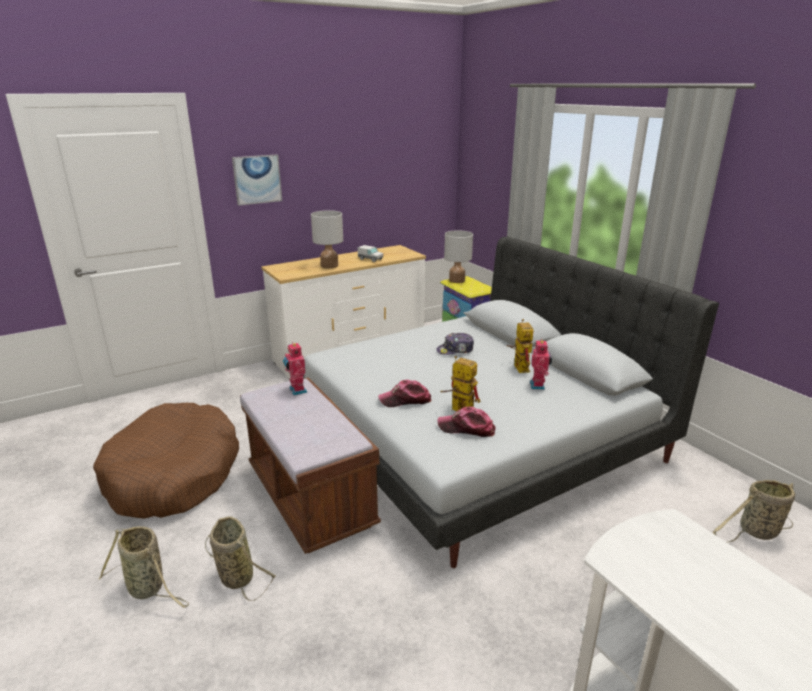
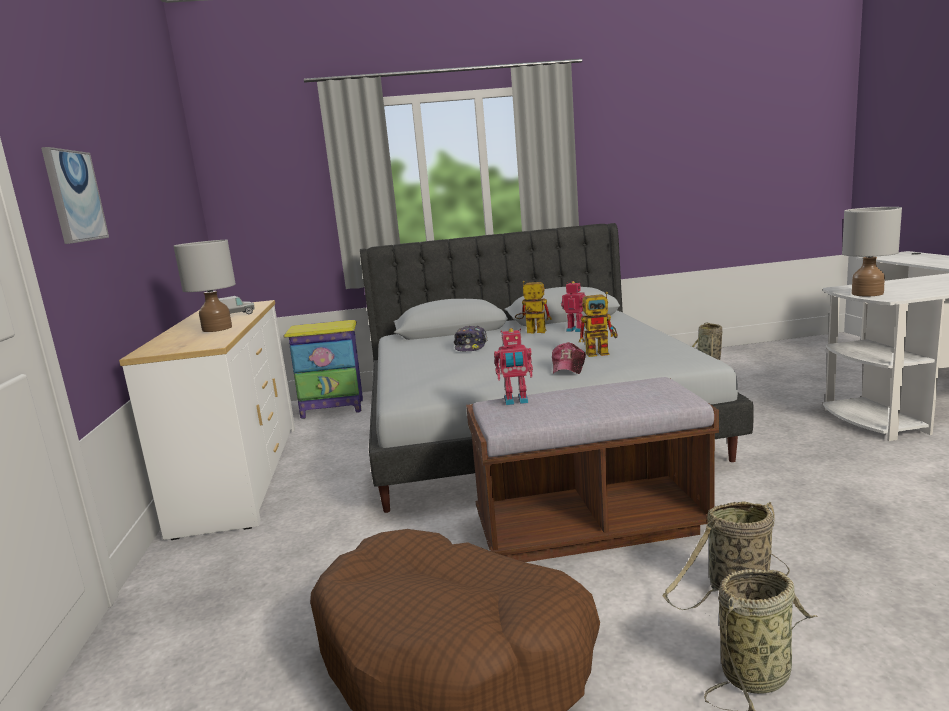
camera: 65 degrees left, 10 degrees down
cap [437,407,496,437] -> none
toy robot [440,356,481,411] -> toy robot turned 150 degrees counterclockwise [579,292,618,357]
grey table lamp [444,230,473,283] -> grey table lamp moved to [842,207,902,297]

